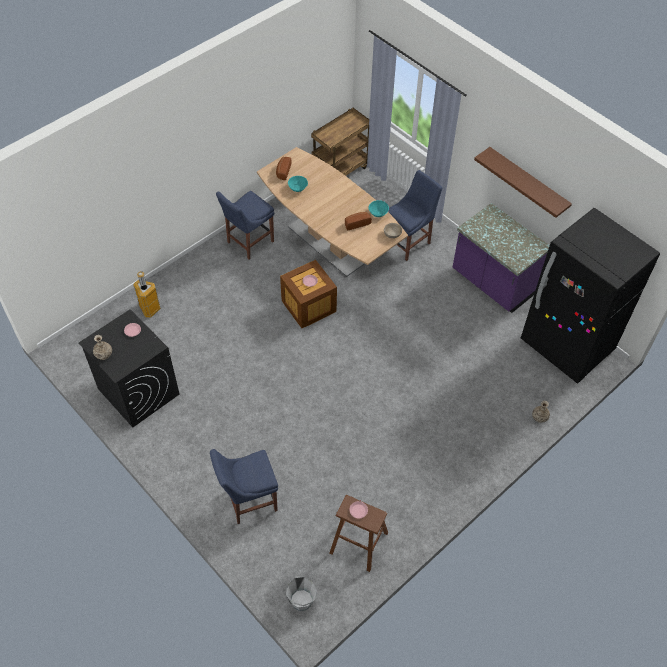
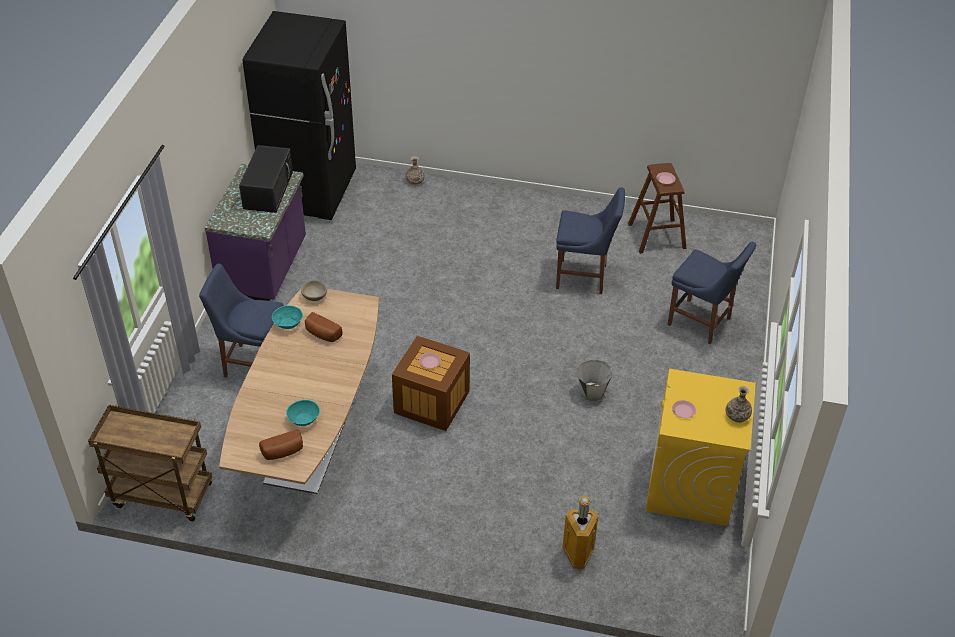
camera: 125 degrees left, 10 degrees down
black washing machine [79,309,179,427] -> yellow washing machine [646,369,756,526]
blue chair [216,191,274,260] -> blue chair moved to [556,187,625,294]
grey bucket [286,577,317,611] -> grey bucket moved to [577,360,612,401]
brown shelf [474,147,572,218] -> none
none -> black microwave [239,145,293,213]

